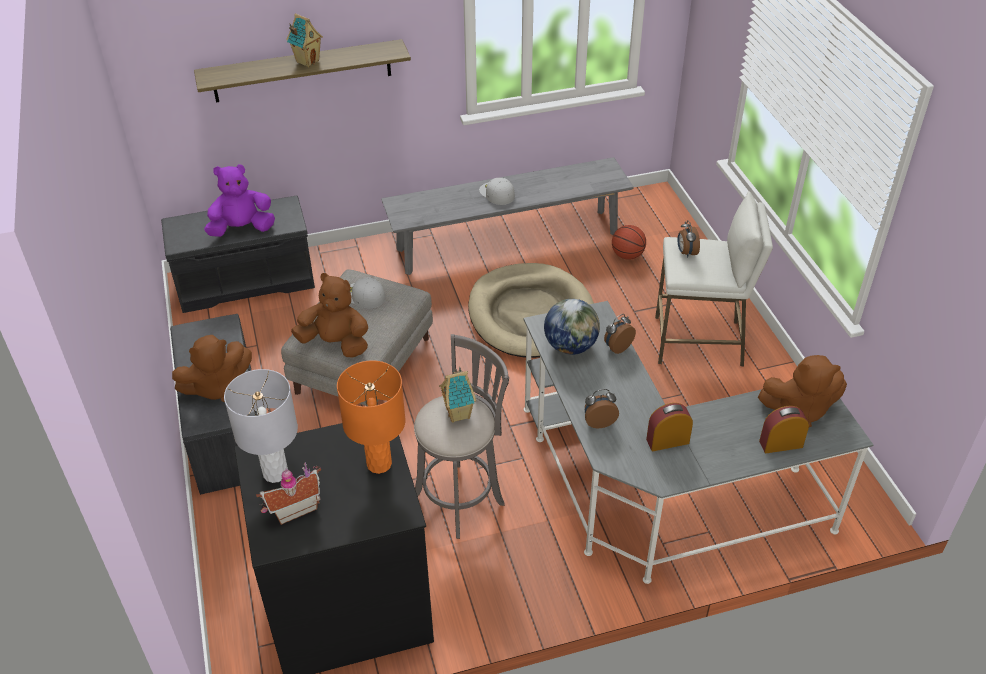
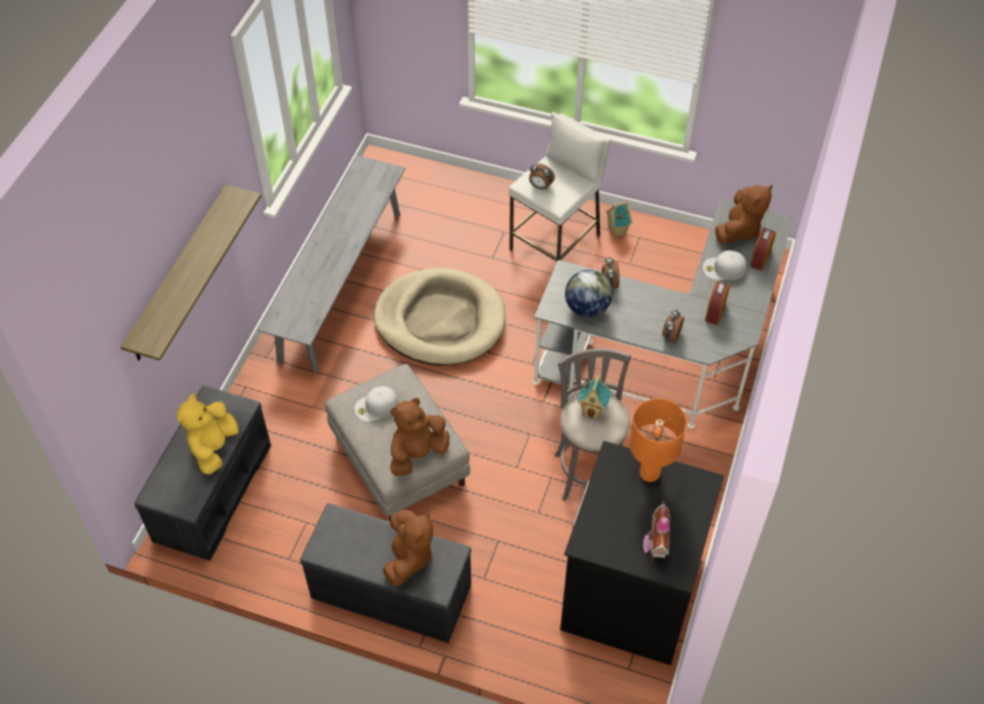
camera: 55 degrees left, 10 degrees up
purple plush toy [204,164,275,237] -> yellow plush toy [176,394,239,475]
grey table lamp [224,369,298,483] -> none
toy house [286,13,323,67] -> toy house moved to [606,202,632,237]
white cap [479,178,515,205] -> white cap moved to [703,250,747,280]
basketball [612,225,646,260] -> none

